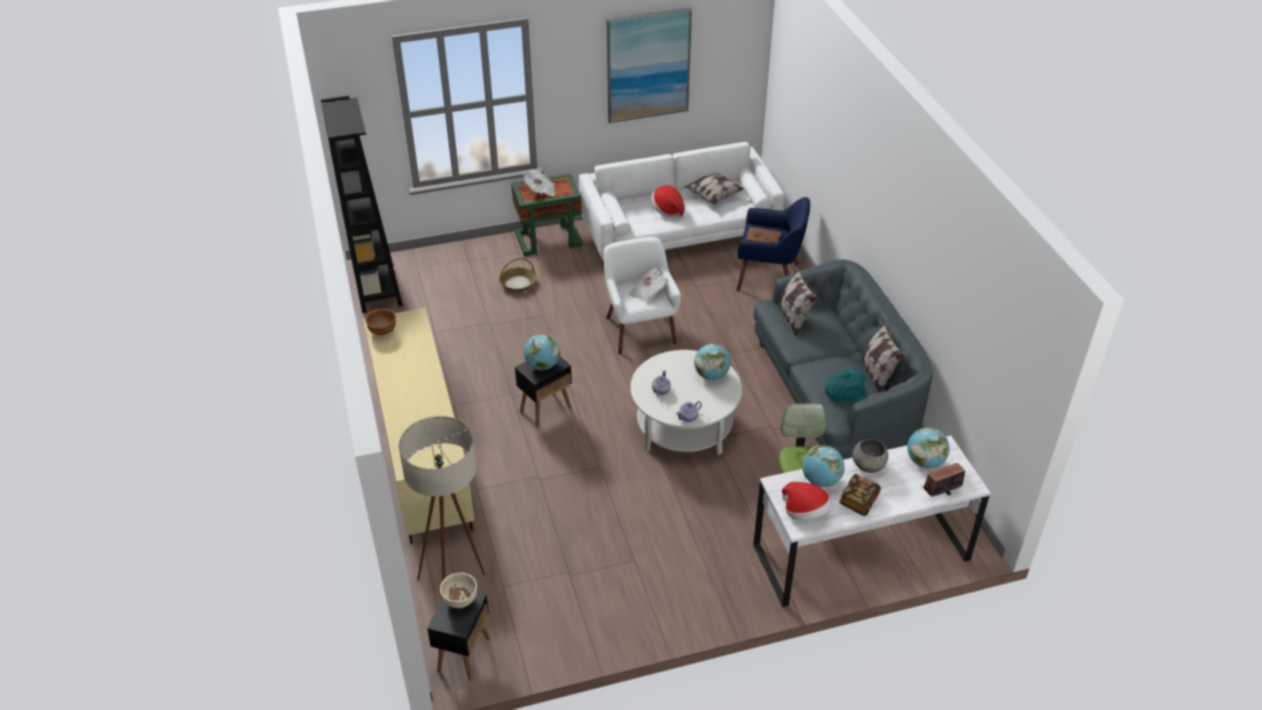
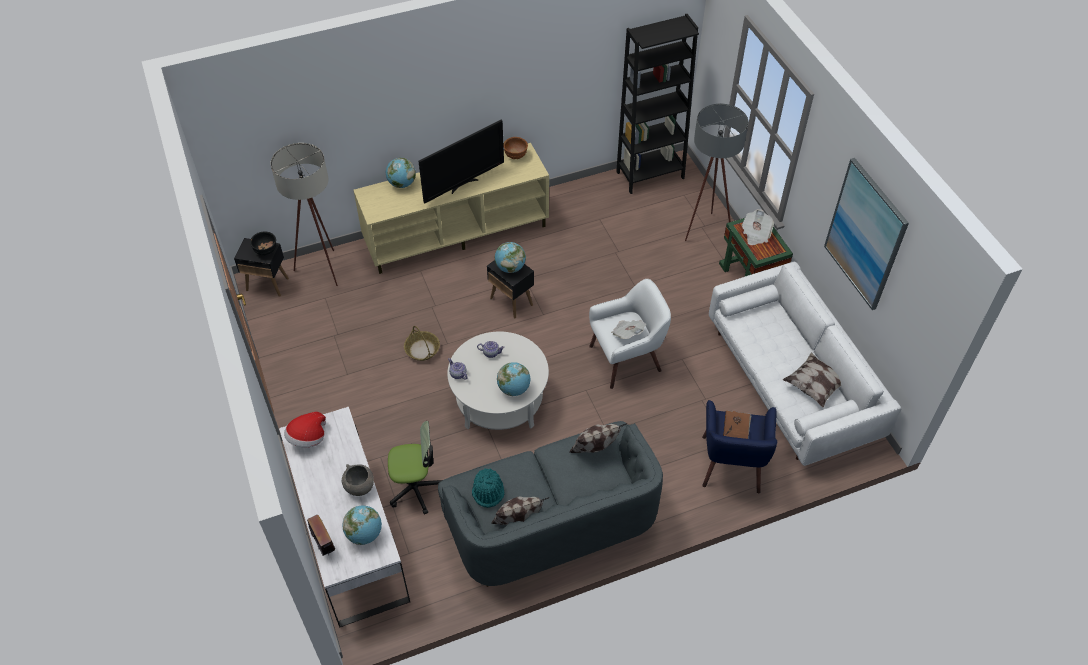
camera: 85 degrees right, 10 degrees up
beige bowl [440,572,477,608] -> black bowl [250,231,276,255]
basket [499,258,536,292] -> basket moved to [404,326,440,361]
hat [651,185,685,218] -> none
globe [802,445,845,487] -> globe moved to [386,158,416,188]
book [839,474,881,516] -> none
none -> television [418,120,504,203]
none -> grey floor lamp [685,103,749,241]

